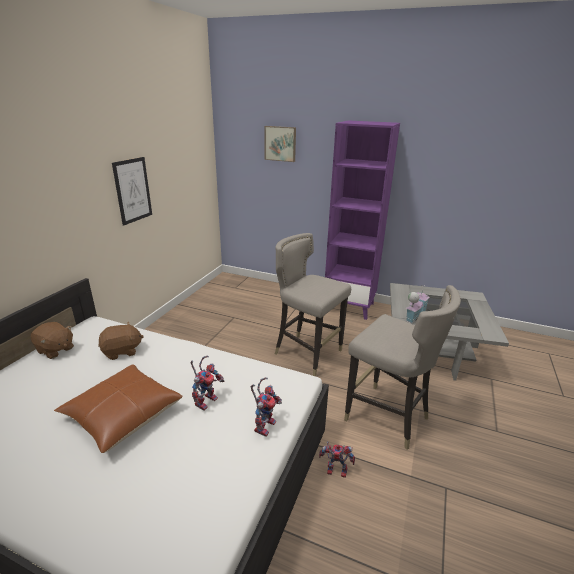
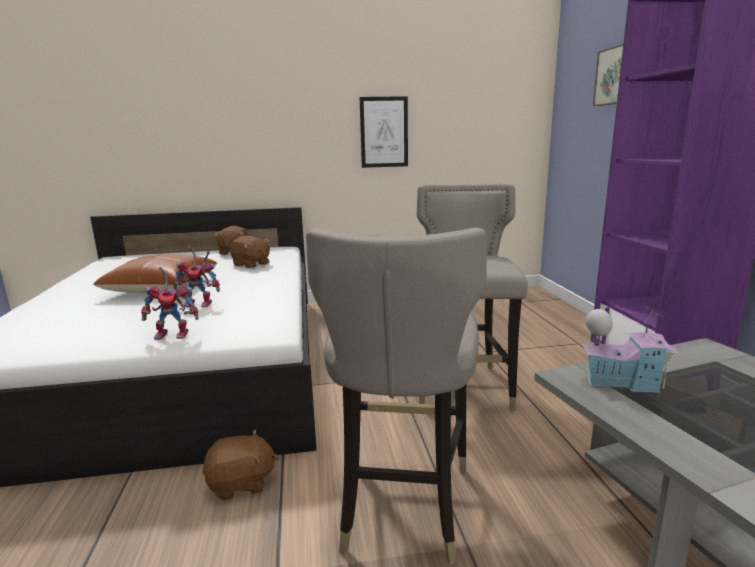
camera: 60 degrees right, 10 degrees down
toy robot [319,441,355,478] -> brown plush toy [202,429,279,500]

